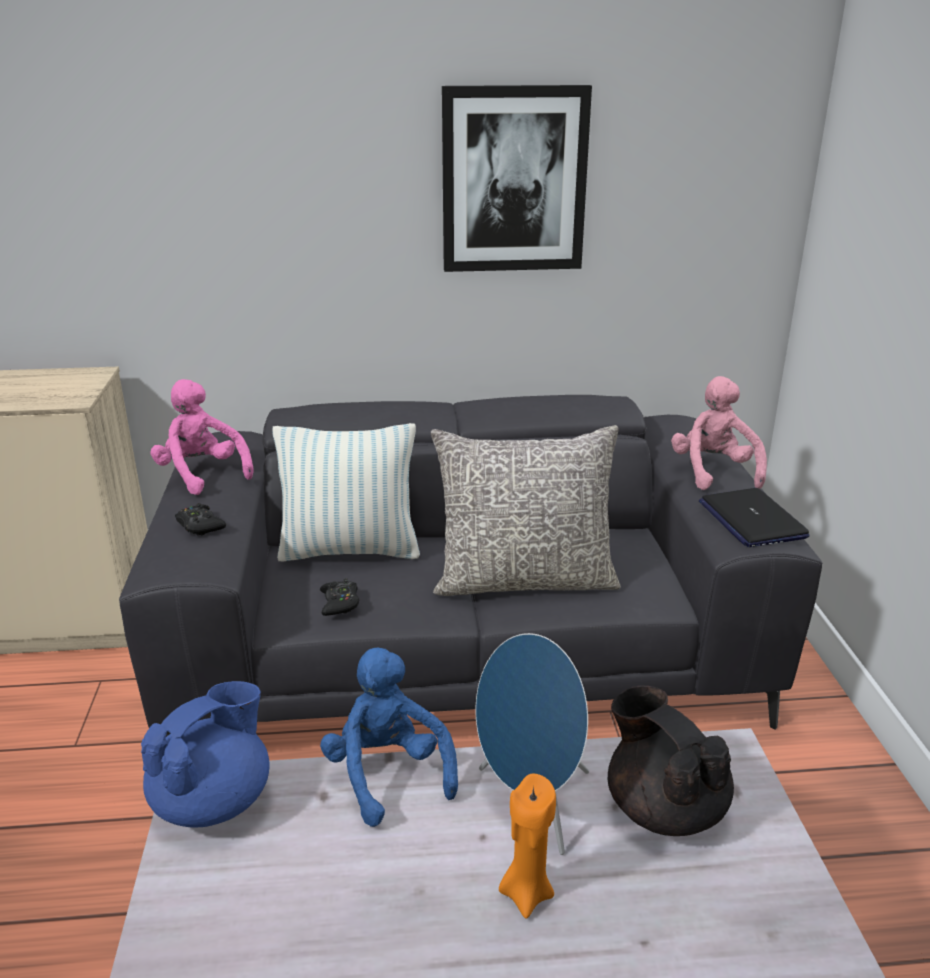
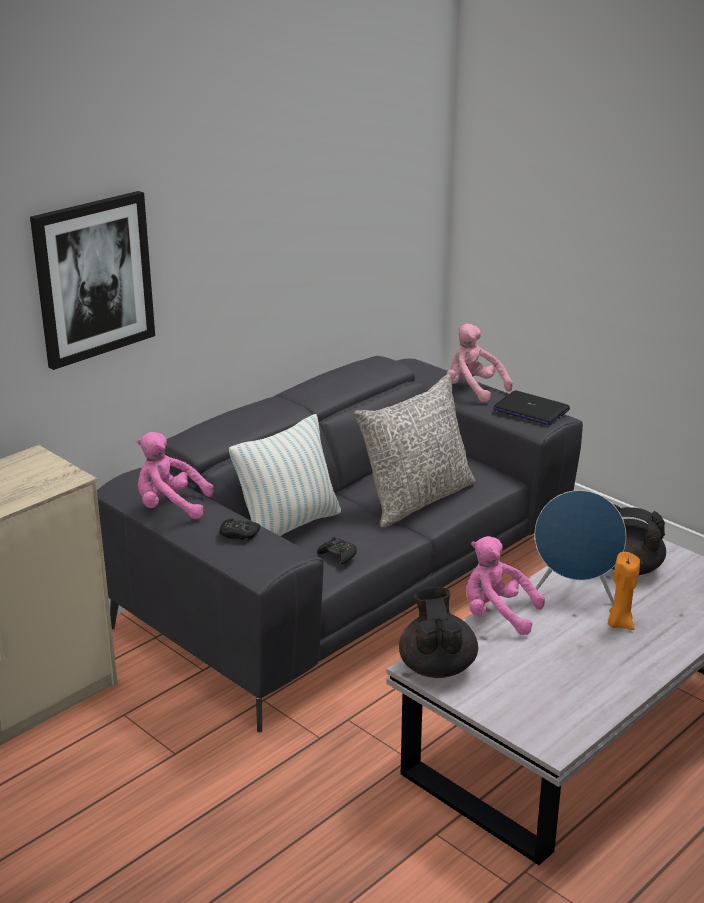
camera: 40 degrees left, 0 degrees up
blue teapot [141,681,270,828] -> black teapot [399,587,478,678]
blue plush toy [320,648,458,827] -> pink plush toy [466,536,545,635]
picture [442,85,592,272] -> picture moved to [30,191,155,370]

